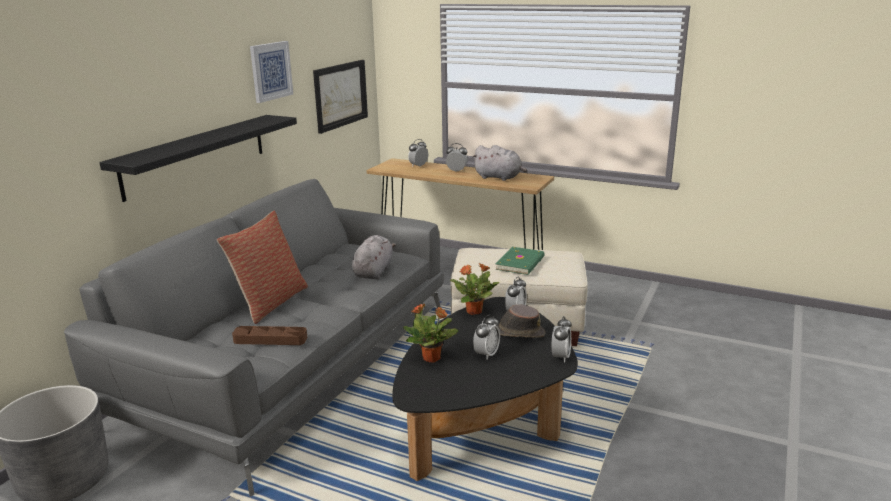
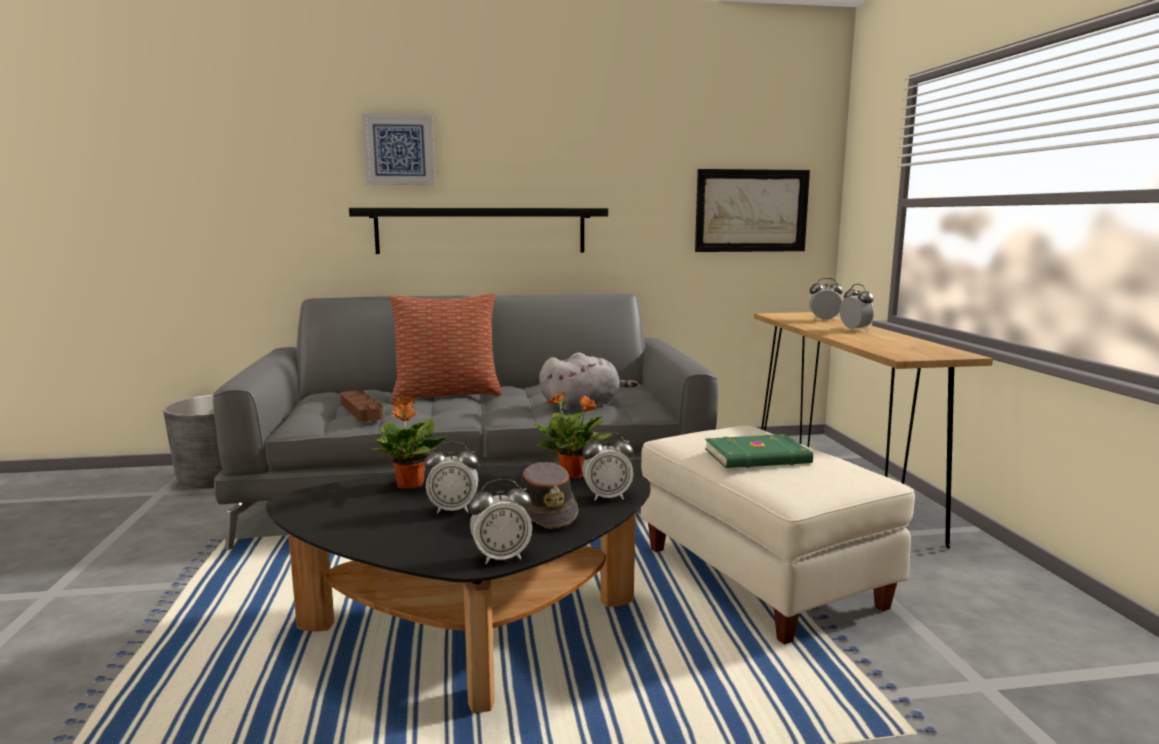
camera: 55 degrees right, 10 degrees down
picture [250,41,293,103] -> picture moved to [362,113,435,185]
grey plush toy [473,145,527,181] -> none

